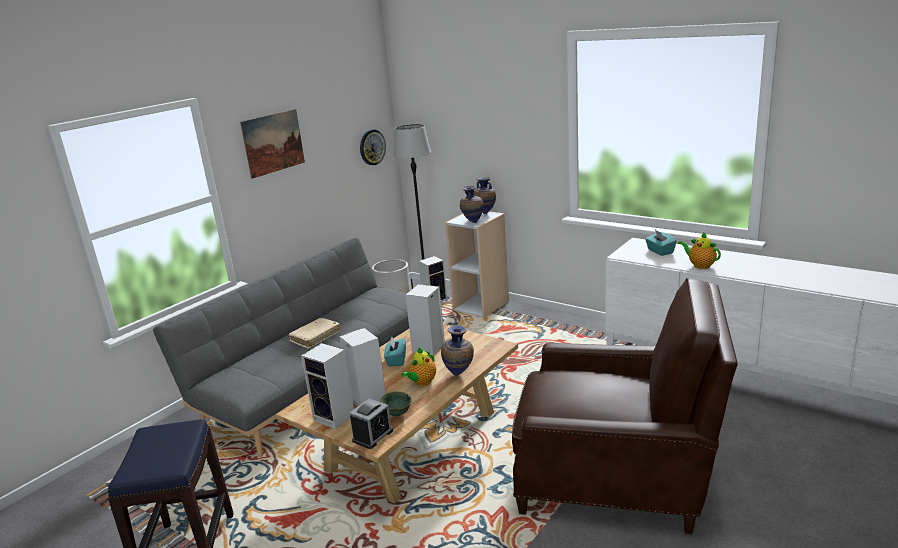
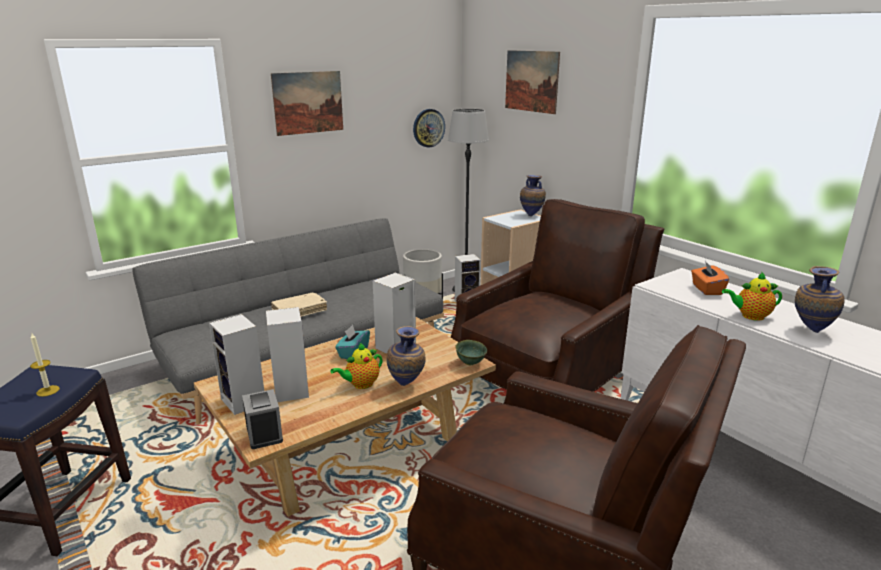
camera: 15 degrees right, 0 degrees up
alarm clock [349,398,393,449] -> alarm clock turned 75 degrees counterclockwise [242,389,283,449]
green bowl [380,391,412,417] -> green bowl moved to [456,340,487,365]
vase [460,186,484,223] -> vase moved to [795,266,845,333]
turquoise tissue box [645,230,677,256] -> orange tissue box [691,261,729,295]
teapot [678,232,721,269] -> teapot turned 60 degrees counterclockwise [722,272,782,321]
none -> candle [30,333,60,397]
none -> brown armchair [451,199,664,392]
none -> picture [505,50,560,114]

